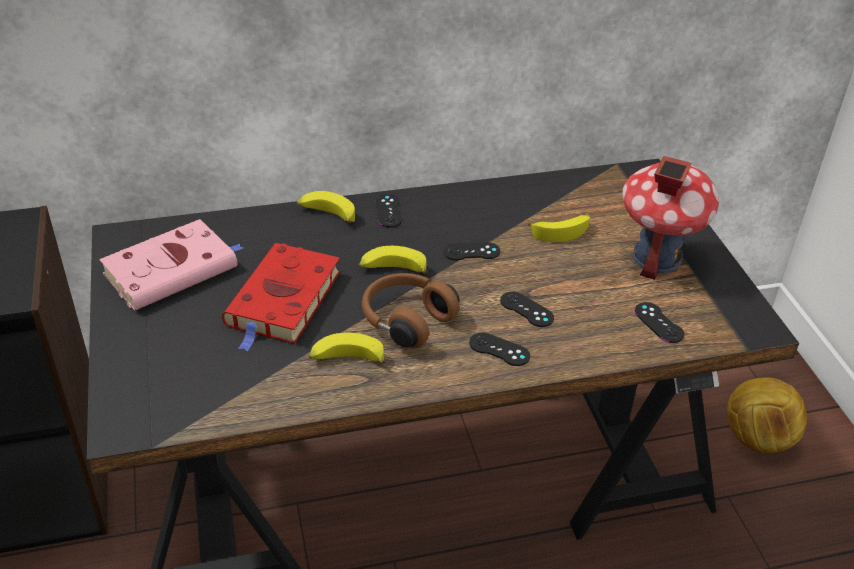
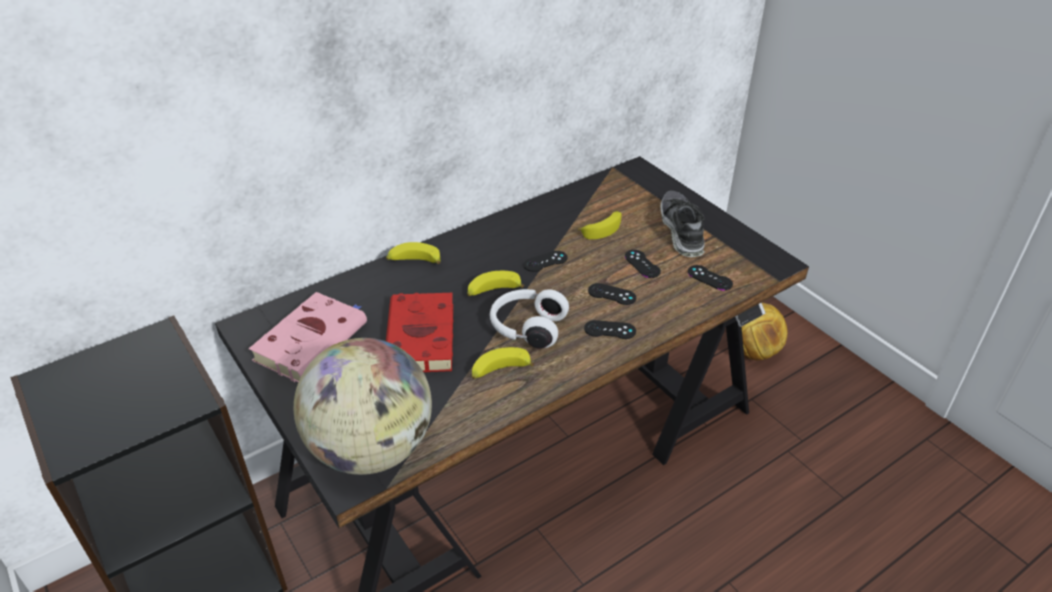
camera: 20 degrees left, 0 degrees up
brown headphones [362,273,459,348] -> white headphones [490,289,569,349]
black game controller [376,194,402,228] -> black game controller moved to [625,250,661,278]
toy house [622,156,719,280] -> shoe [661,191,705,257]
none -> globe [294,338,432,475]

